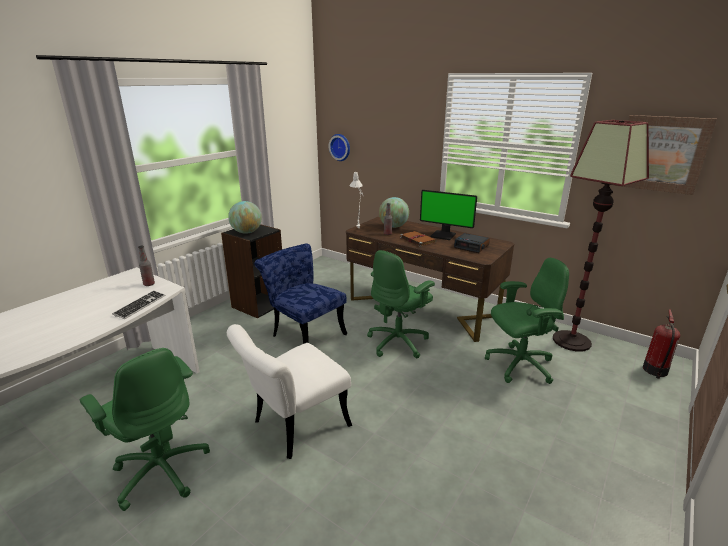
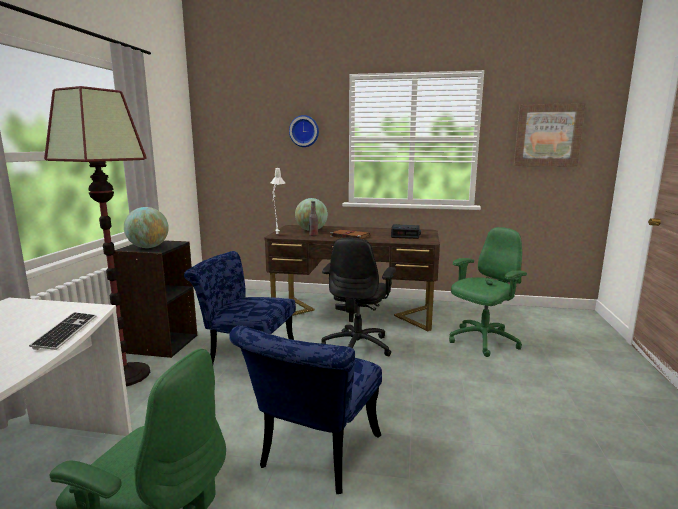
camera: 25 degrees left, 10 degrees down
bottle [138,246,155,286] -> none
white chair [227,324,352,459] -> blue chair [229,325,382,494]
wall clock [329,134,350,161] -> wall clock moved to [289,115,319,147]
green office chair [367,250,435,359] -> black office chair [321,237,396,356]
monitor [420,190,477,240] -> none
floor lamp [553,120,649,352] -> floor lamp moved to [44,86,150,386]
fire extinguisher [643,309,680,379] -> none

